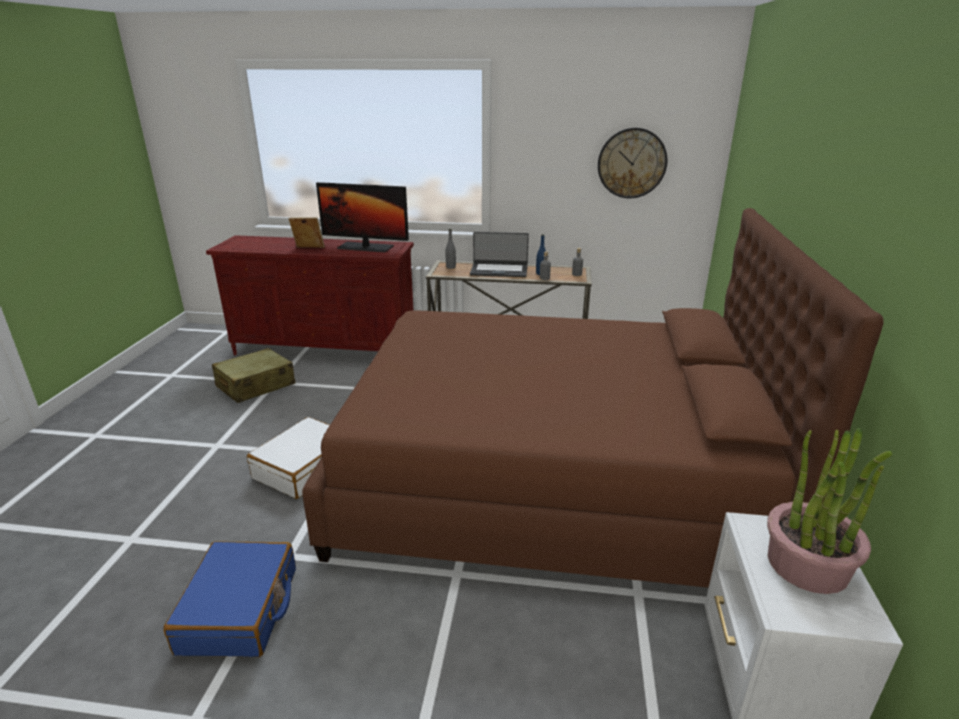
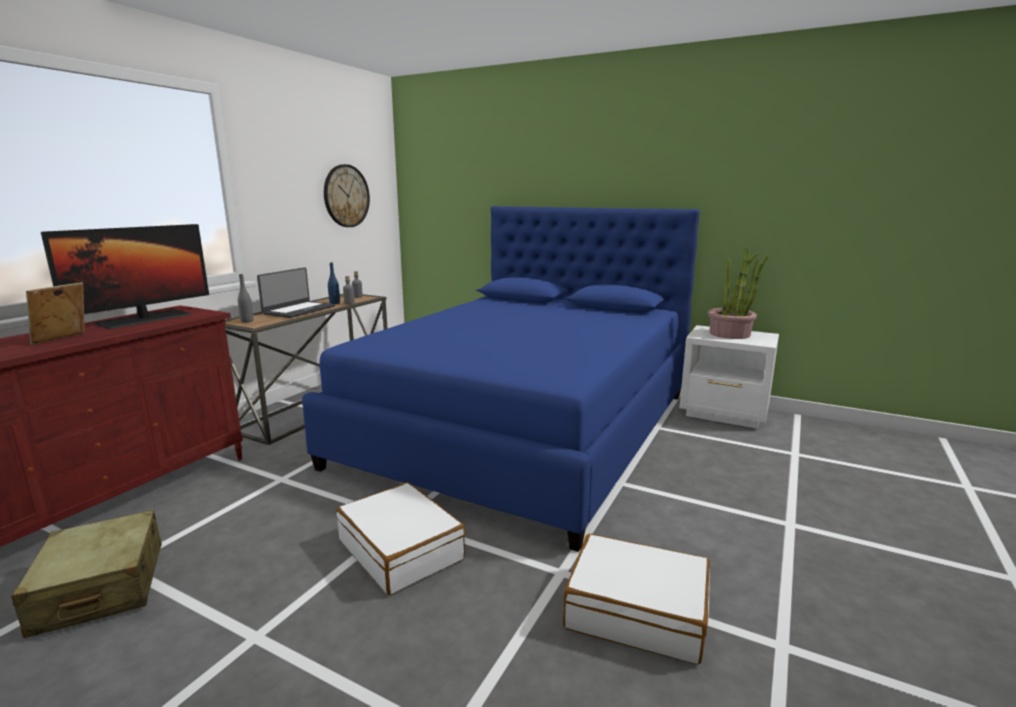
camera: 70 degrees left, 10 degrees down
blue suitcase [163,541,296,657] -> white suitcase [563,534,710,665]
brown bed [302,208,884,588] -> blue bed [302,206,700,552]

